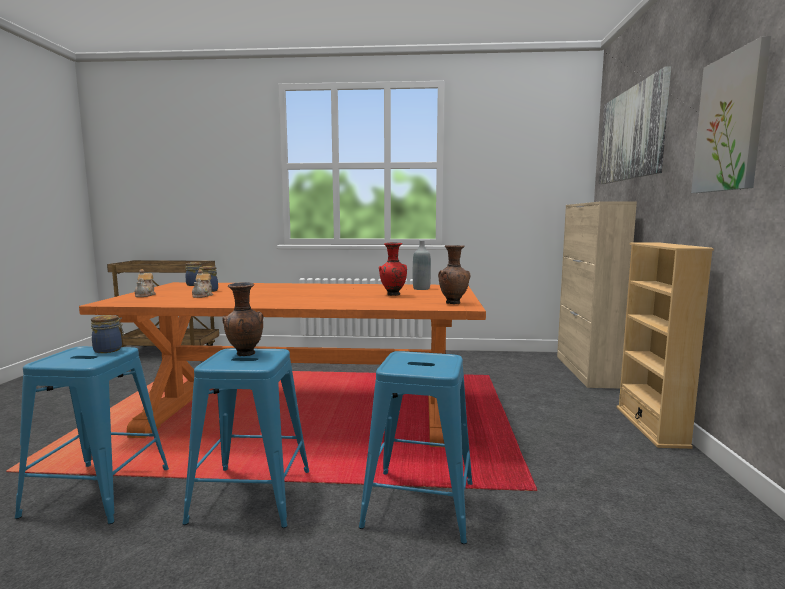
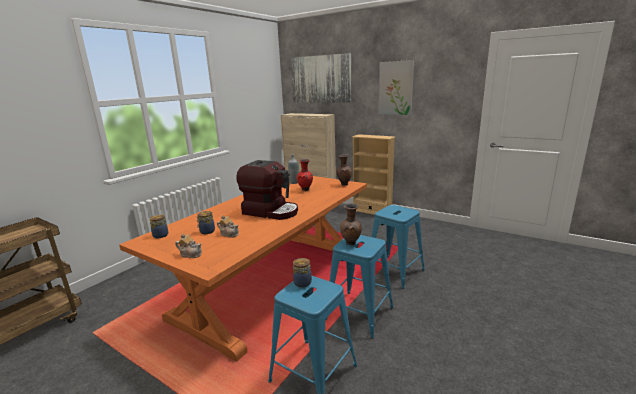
camera: 60 degrees left, 10 degrees up
none -> coffee machine [236,160,298,220]

